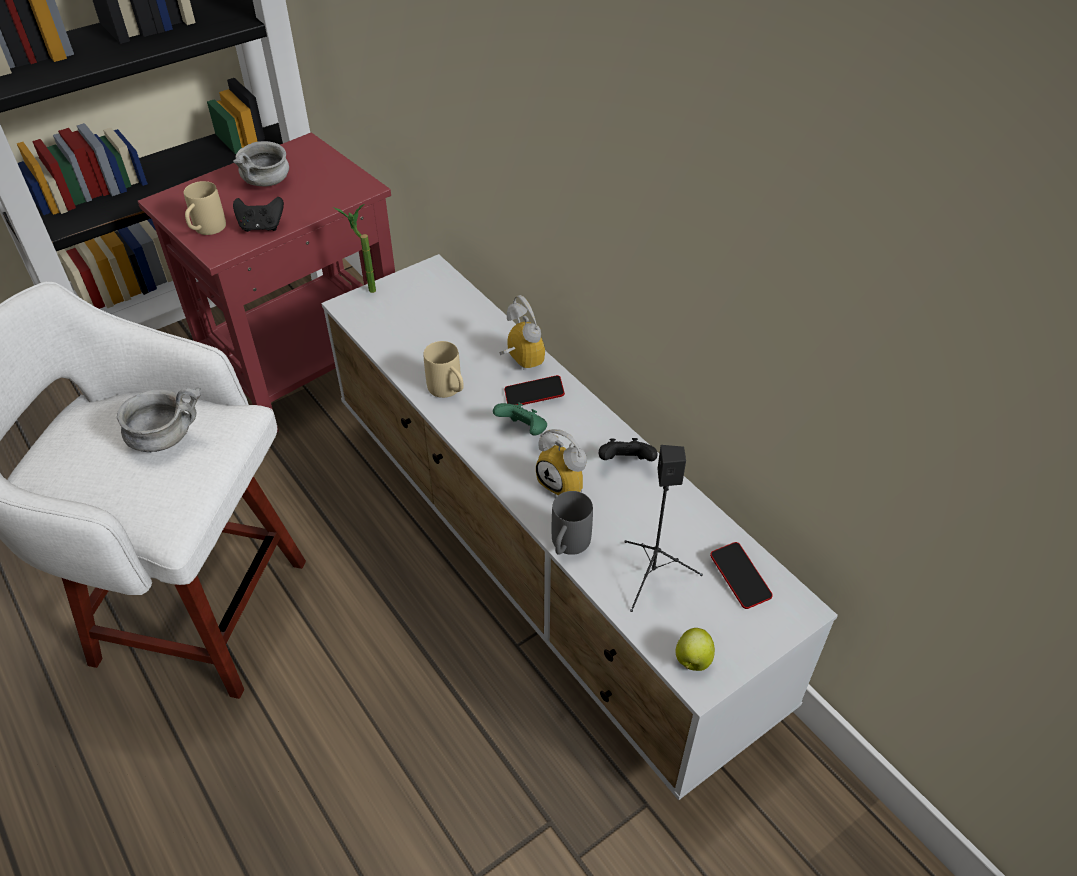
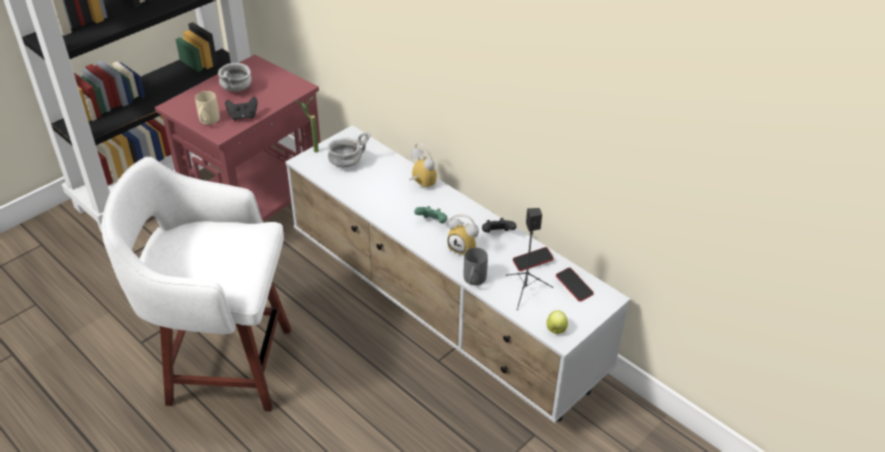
camera: 10 degrees left, 5 degrees down
grey bowl [117,388,201,453] -> grey bowl moved to [328,132,371,167]
beige mug [424,341,464,398] -> none
phone [504,375,565,405] -> phone moved to [513,247,554,271]

